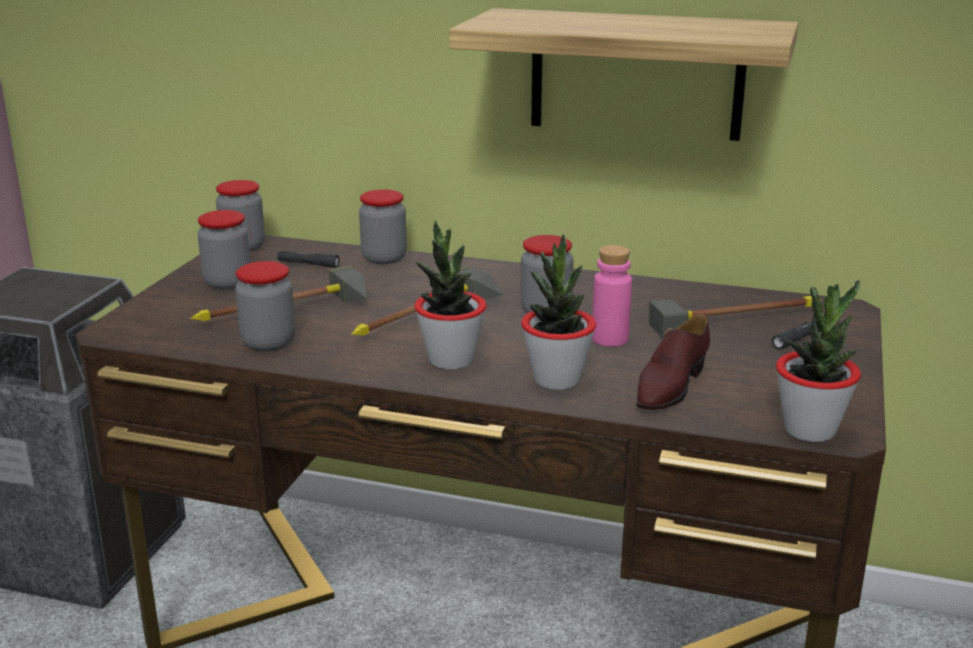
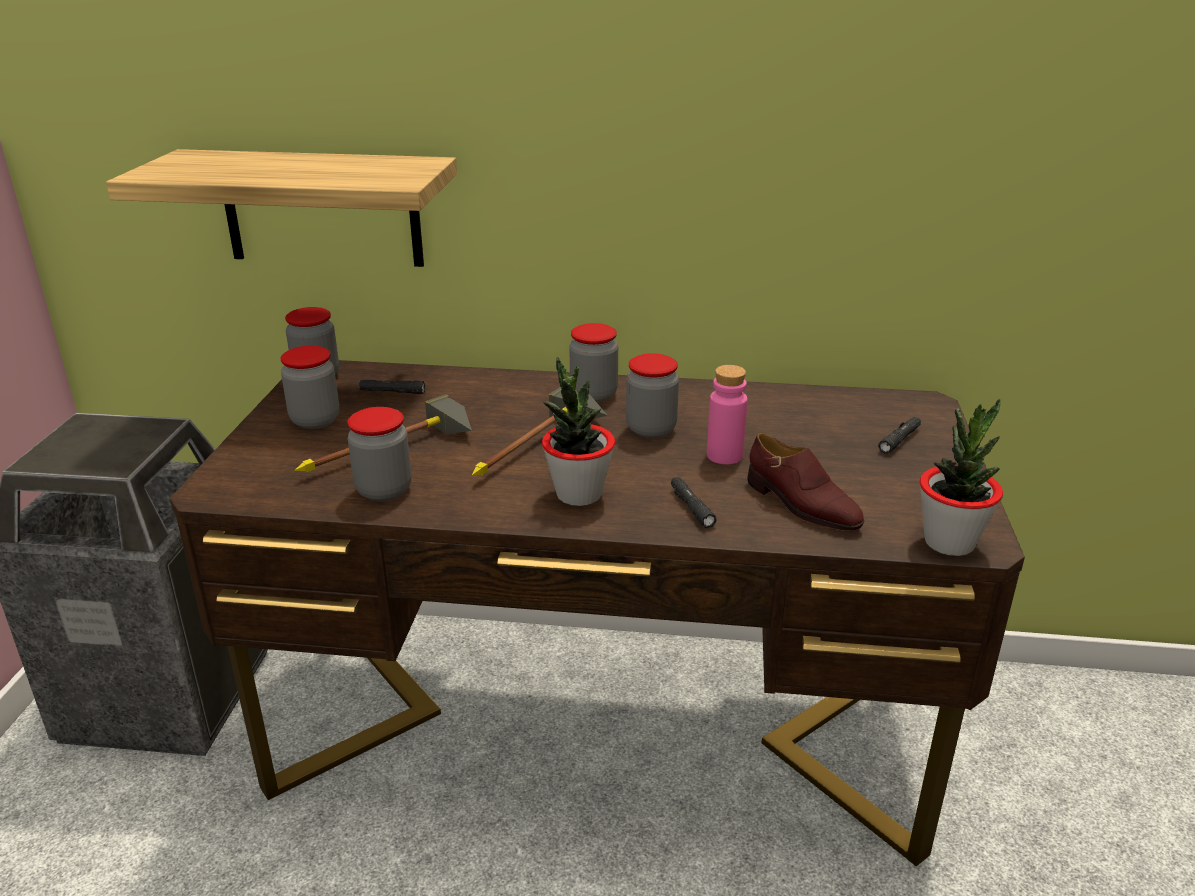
camera: 10 degrees left, 5 degrees up
jar [359,189,407,264] -> jar moved to [569,323,618,402]
shelf [449,8,798,141] -> shelf moved to [106,149,457,267]
potted plant [521,234,596,390] -> black flashlight [671,477,717,528]
brown shoe [637,315,710,410] -> brown shoe turned 60 degrees counterclockwise [748,433,864,531]
hammer [649,296,821,339] -> none

